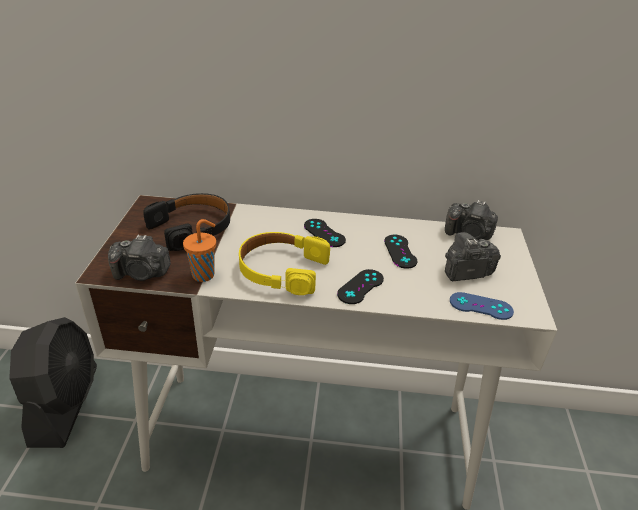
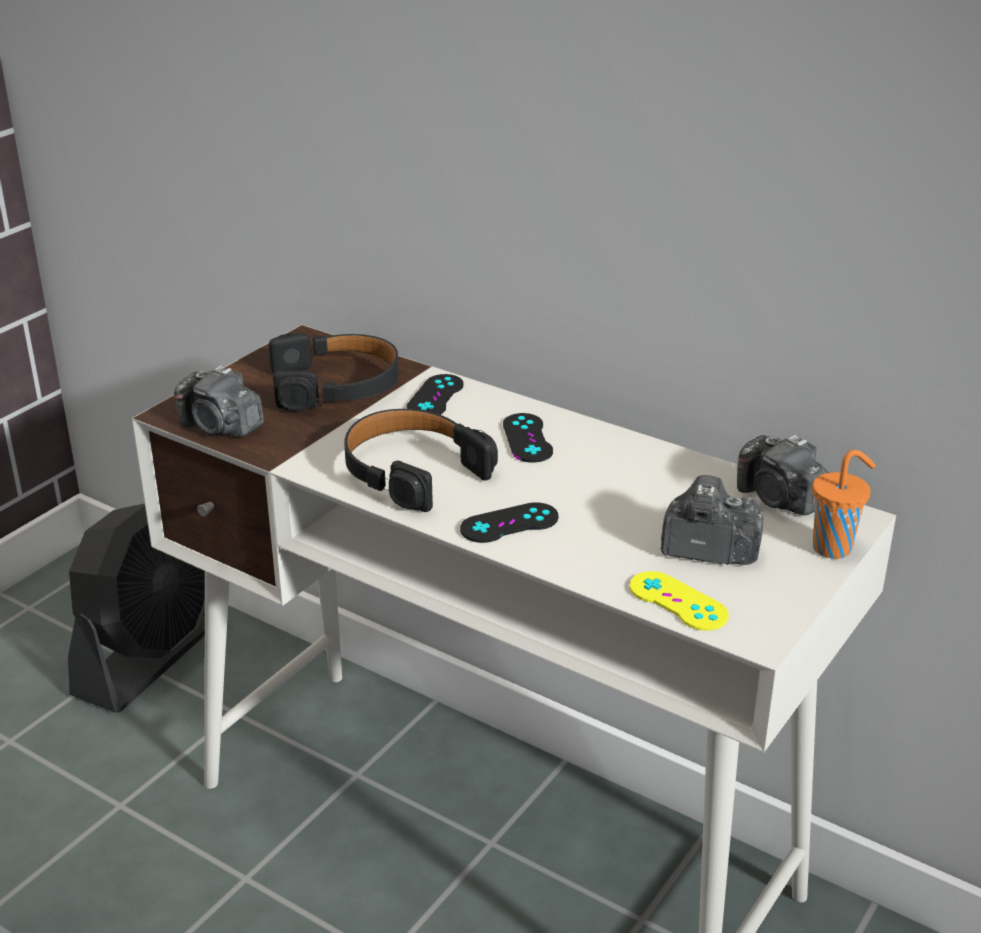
camera: 30 degrees right, 5 degrees down
orange cup [183,219,216,282] -> orange cup moved to [812,450,876,559]
yellow headphones [239,232,330,295] -> black headphones [344,409,498,512]
black game controller [384,235,418,269] -> black game controller moved to [406,374,464,415]
blue game controller [450,292,514,320] -> yellow game controller [630,571,729,631]

